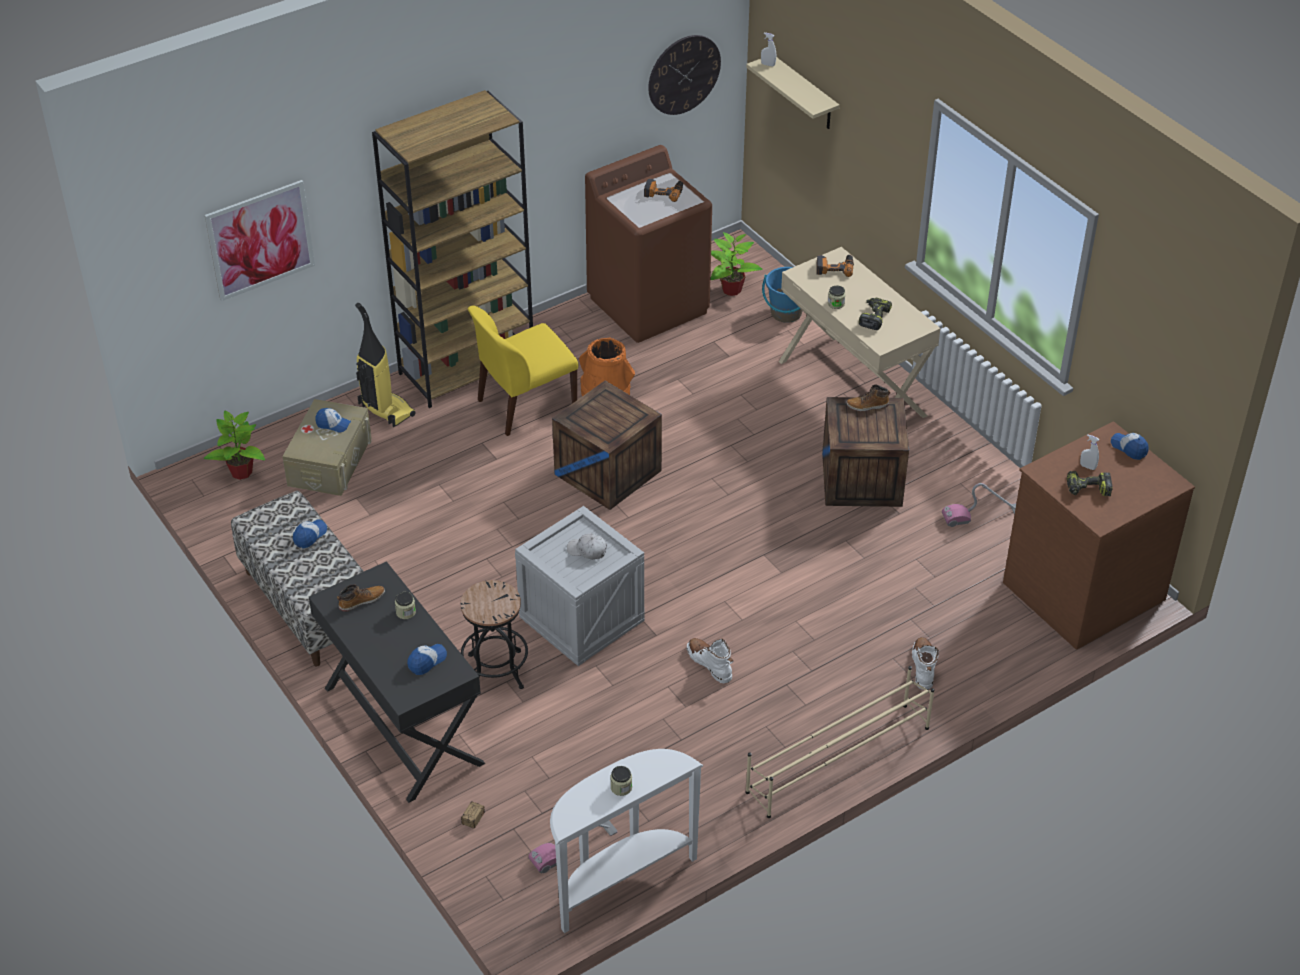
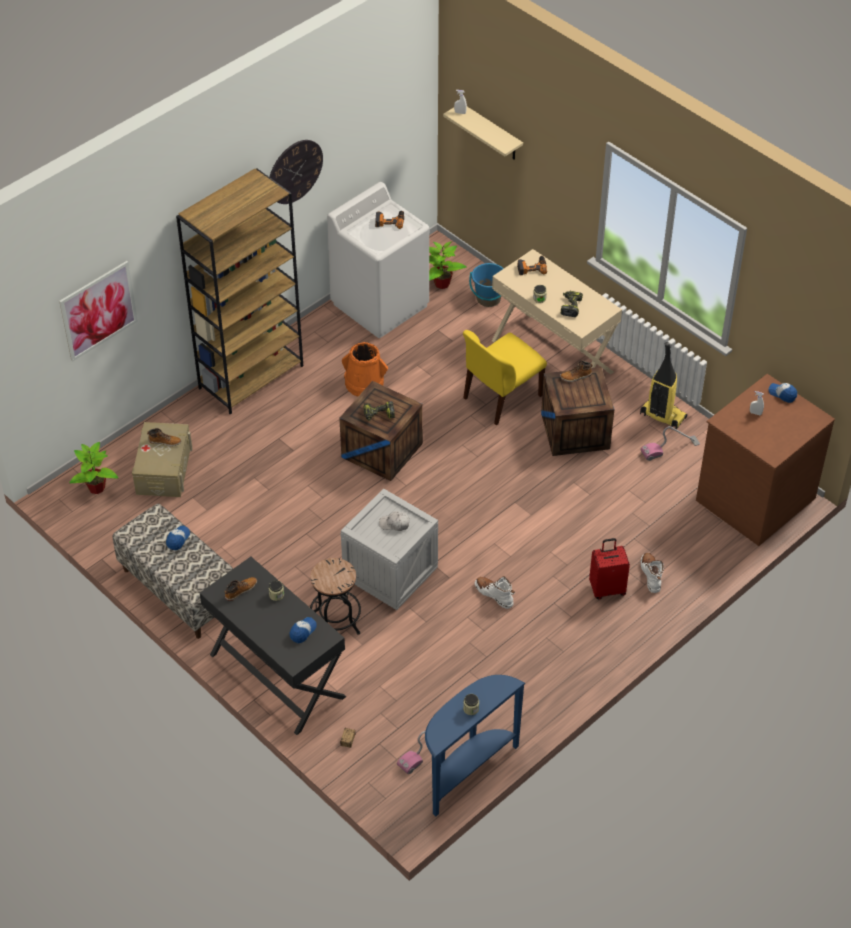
camera: 10 degrees left, 5 degrees up
cap [315,408,351,433] -> boot [147,428,181,446]
vacuum cleaner [355,303,416,427] -> vacuum cleaner moved to [640,342,687,429]
yellow chair [468,305,579,436] -> yellow chair moved to [463,330,547,425]
white console table [550,749,704,933] -> blue console table [425,675,526,816]
brown washing machine [585,145,712,343] -> white washing machine [327,182,429,338]
wall clock [648,35,721,115] -> wall clock moved to [270,140,323,204]
beige shoe rack [746,666,934,818] -> none
power drill [1067,471,1112,496] -> power drill moved to [363,401,395,421]
none -> red suitcase [589,538,630,599]

